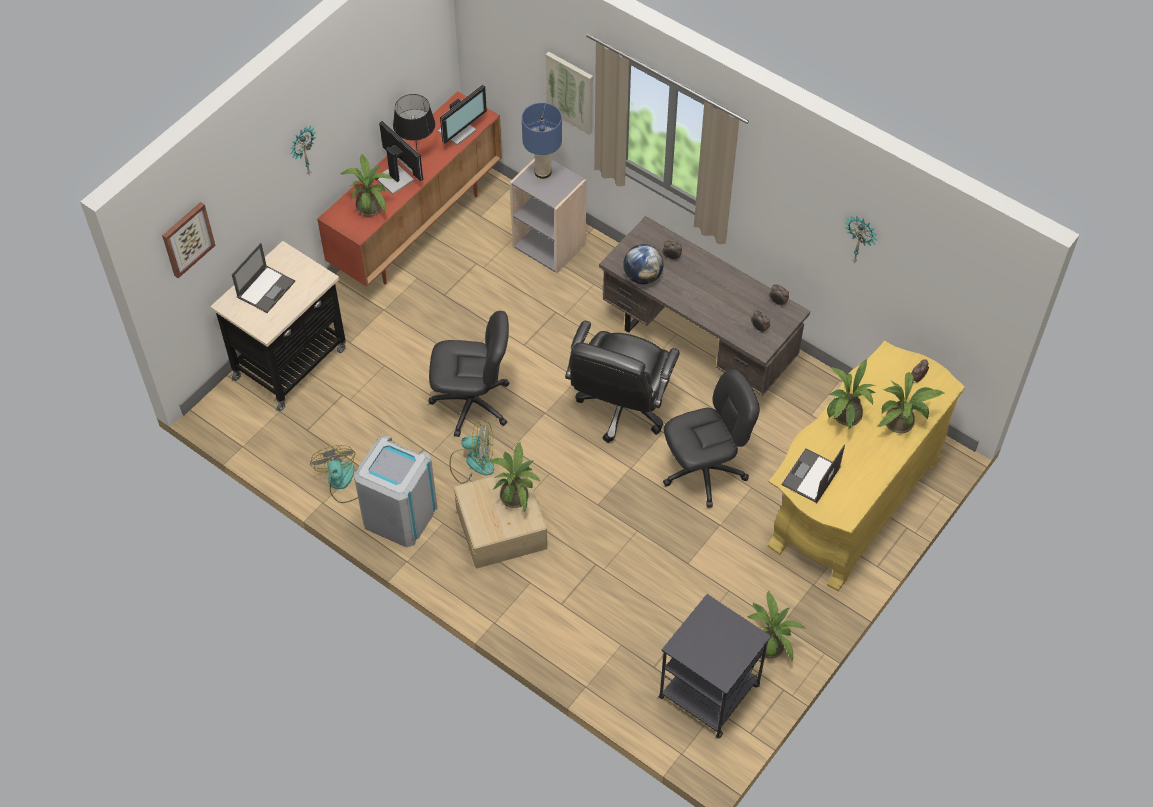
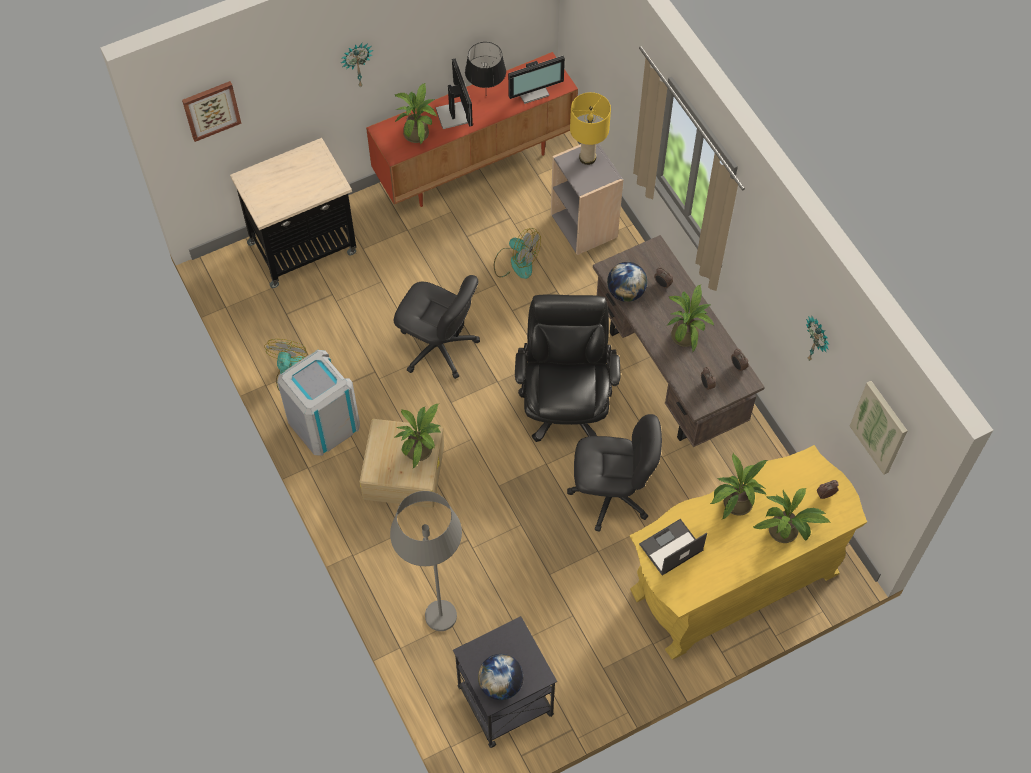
camera: 25 degrees right, 5 degrees up
laptop [232,243,295,313] -> none
fan [450,420,494,484] -> fan moved to [494,228,541,279]
blue table lamp [522,103,562,179] -> yellow table lamp [570,92,611,165]
picture [546,52,593,135] -> picture moved to [850,381,907,475]
black office chair [565,321,679,443] -> black office chair turned 135 degrees clockwise [515,294,620,442]
potted plant [747,591,805,661] -> potted plant moved to [667,285,714,352]
none -> grey floor lamp [390,491,462,631]
none -> globe [478,654,524,700]

